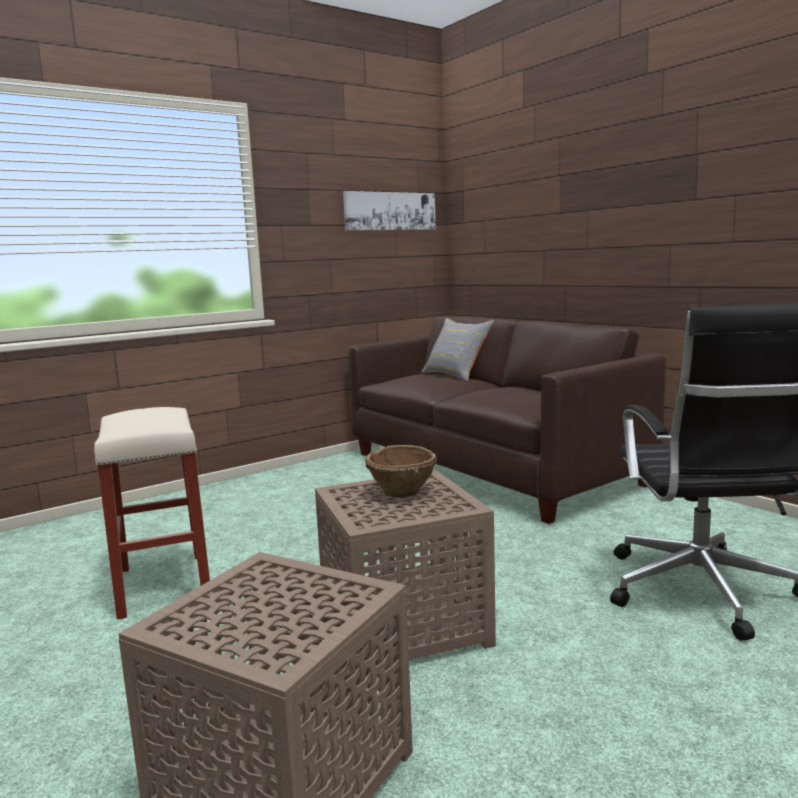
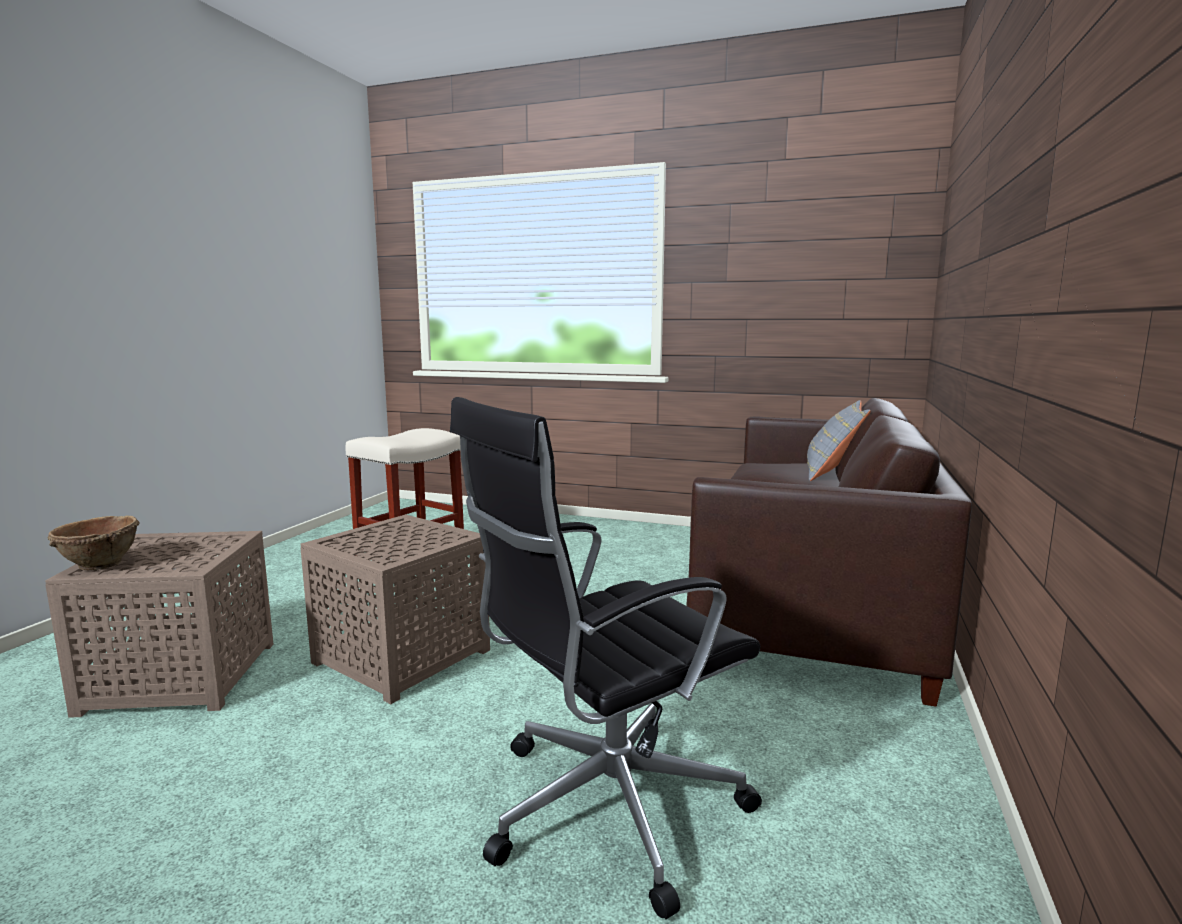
camera: 55 degrees right, 0 degrees up
picture [343,191,436,231] -> none
brown bowl [365,445,437,498] -> brown bowl moved to [48,516,140,570]

